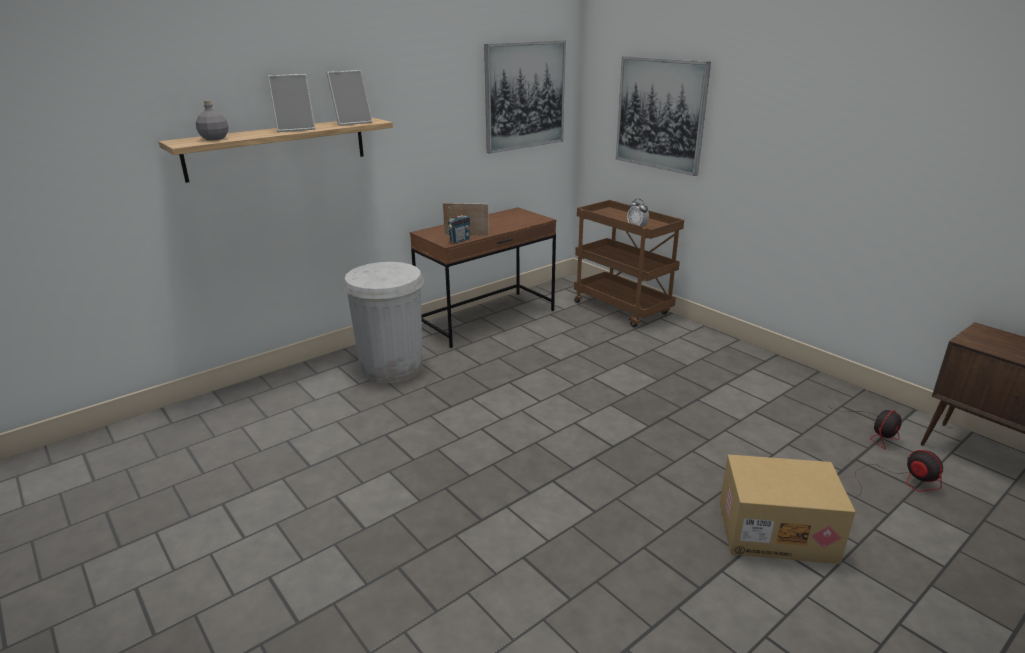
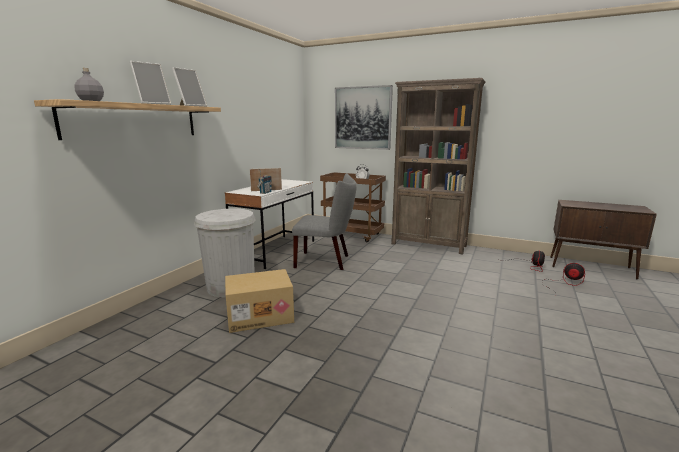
camera: 25 degrees left, 10 degrees down
brown desk [410,207,556,348] -> white desk [225,179,314,269]
picture [484,40,566,154] -> none
cardboard box [720,454,855,564] -> cardboard box moved to [225,269,294,333]
none -> grey chair [292,173,357,270]
none -> brown bookcase [391,78,486,254]

